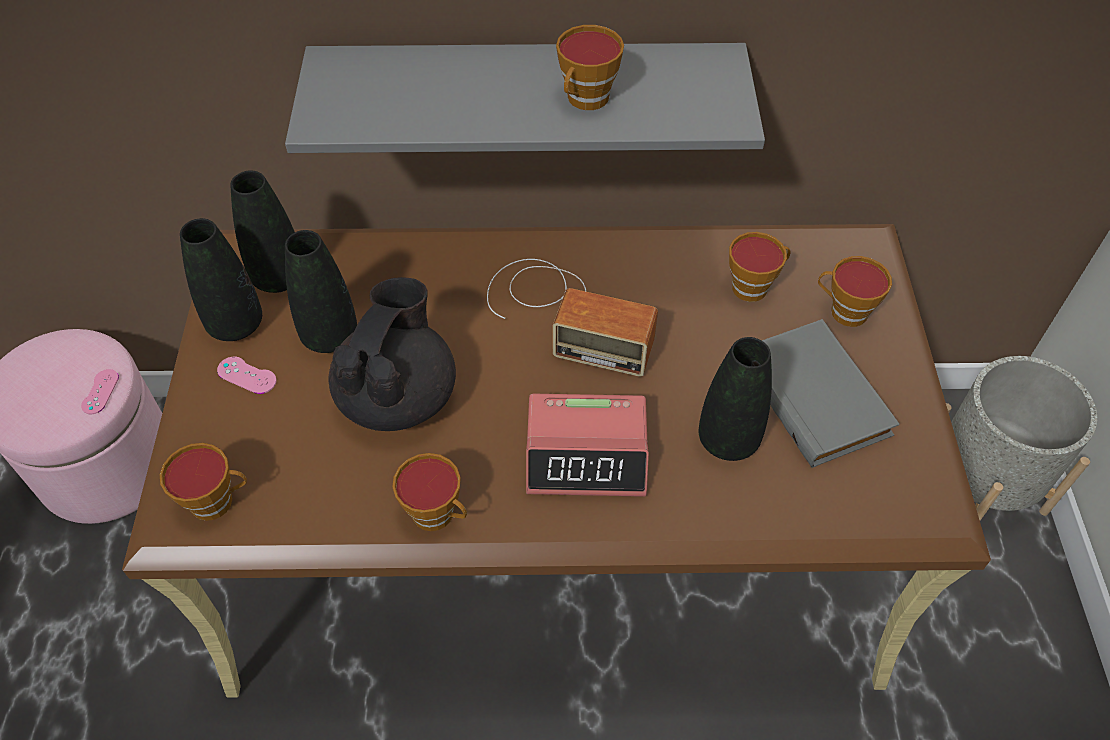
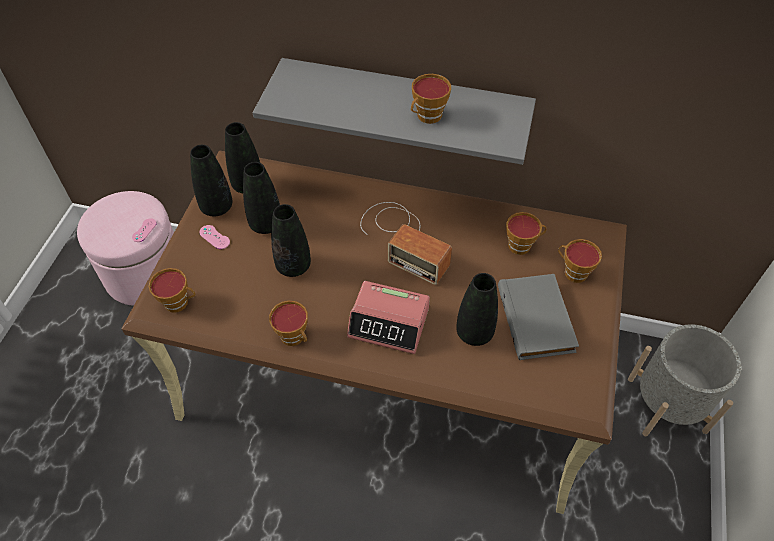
camera: 15 degrees right, 0 degrees up
black teapot [329,277,456,431] -> black vase [271,204,311,277]

